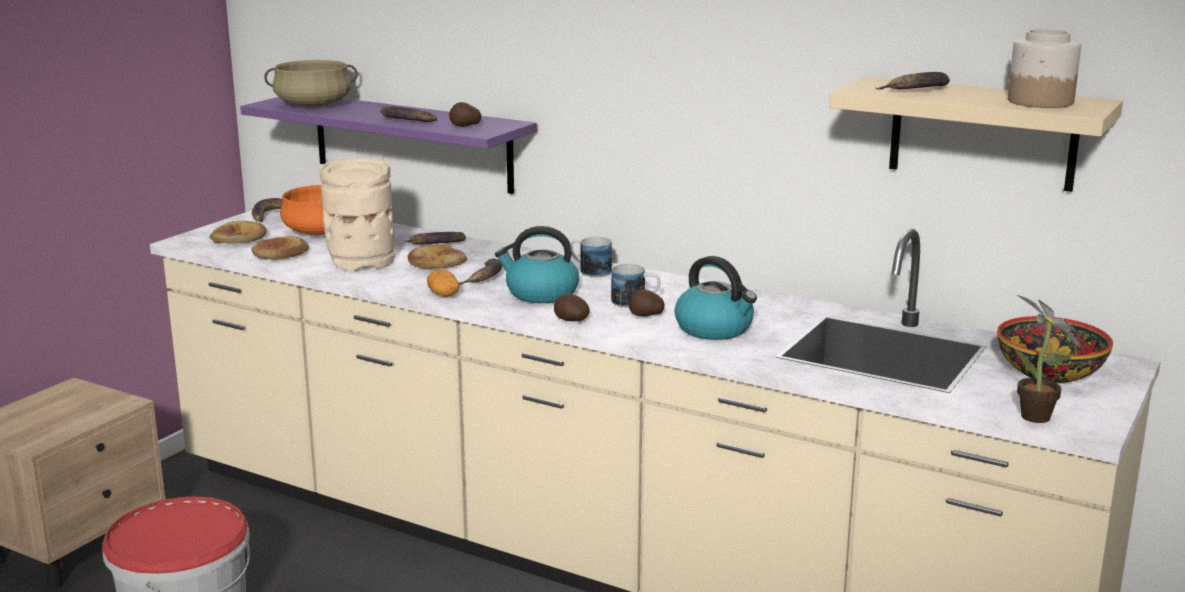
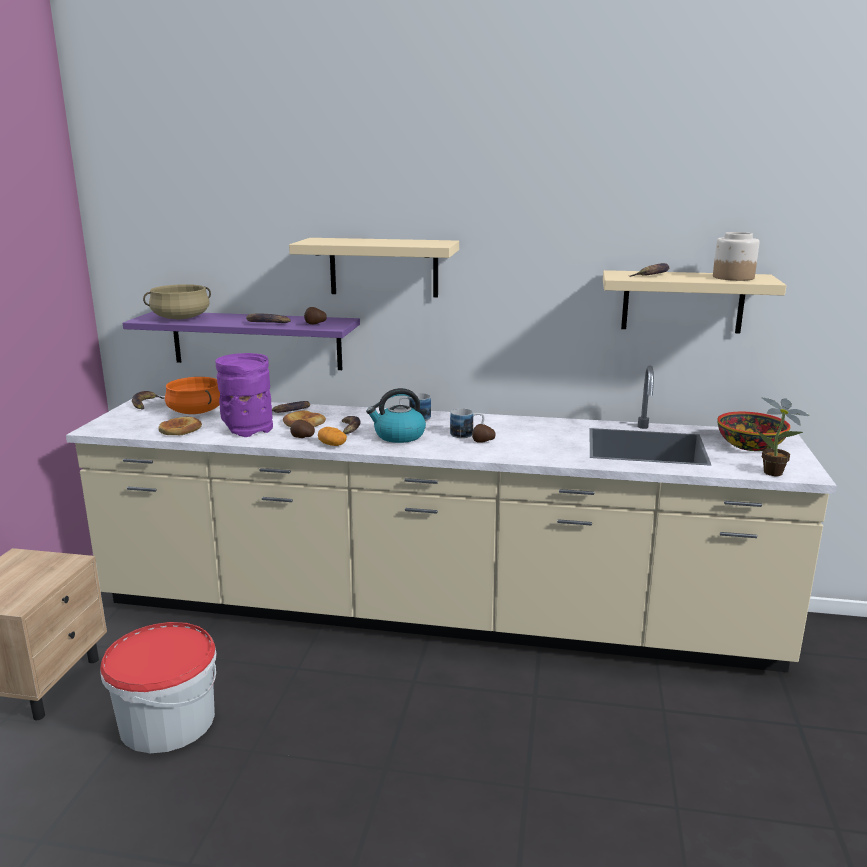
camera: 20 degrees left, 0 degrees up
bread [210,221,267,243] -> none
beige vase [320,158,395,272] -> purple vase [216,353,273,437]
potato [554,293,590,321] -> potato moved to [290,420,315,438]
kettle [675,256,757,340] -> none
none -> beige shelf [289,238,459,297]

